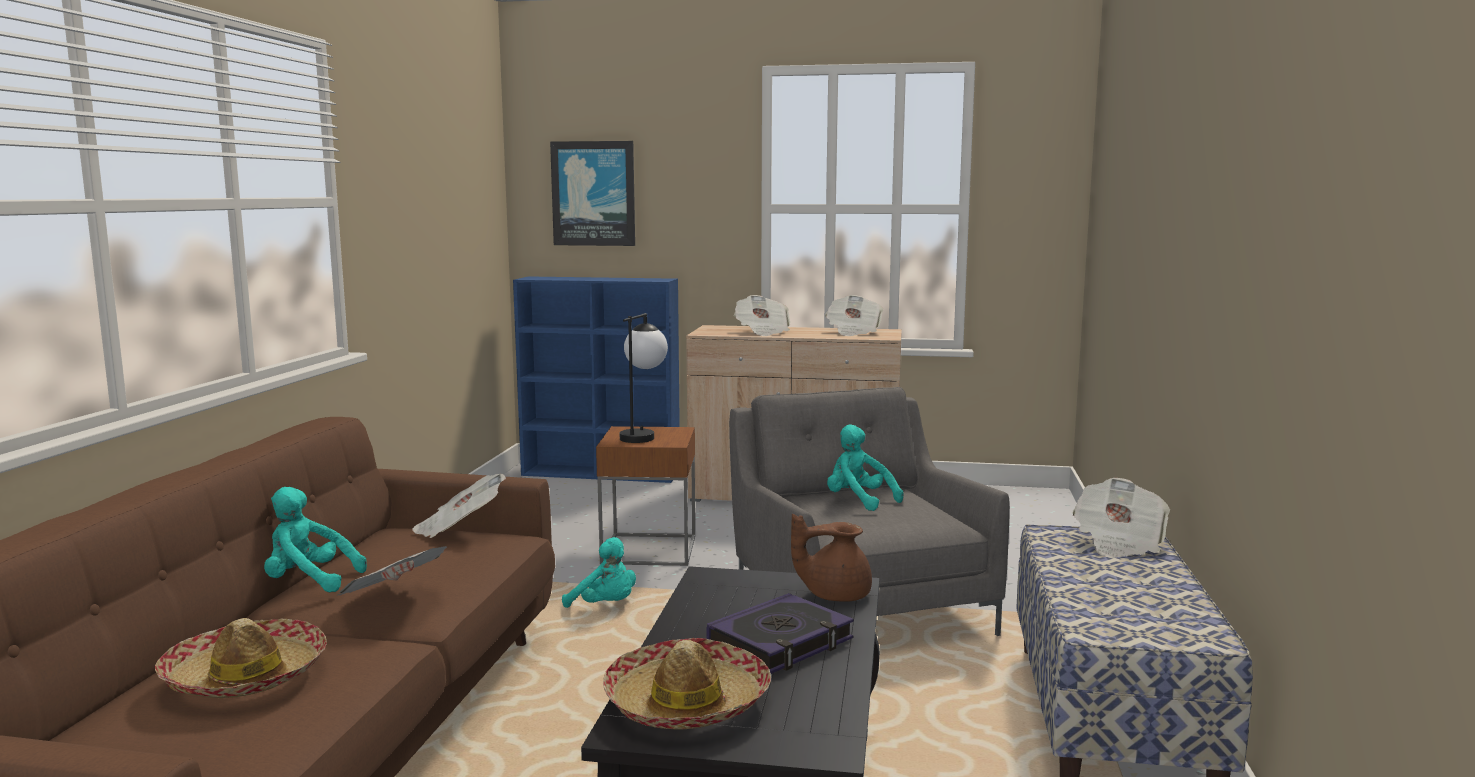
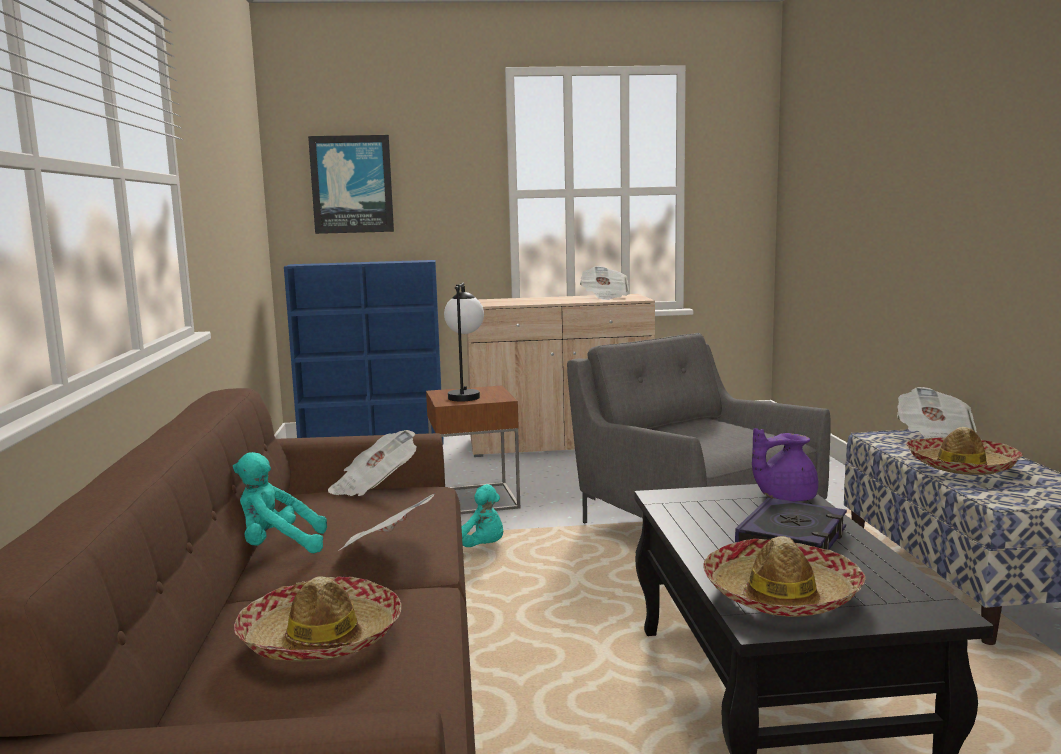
camera: 15 degrees left, 0 degrees up
newspaper [734,295,790,336] -> none
brown teapot [791,514,872,602] -> purple teapot [752,428,818,502]
turquoise plush toy [827,424,903,511] -> none
none -> hat [907,427,1023,475]

